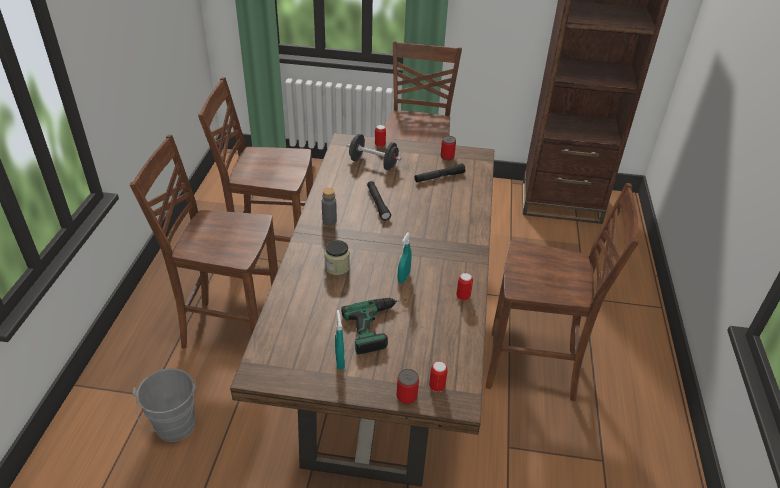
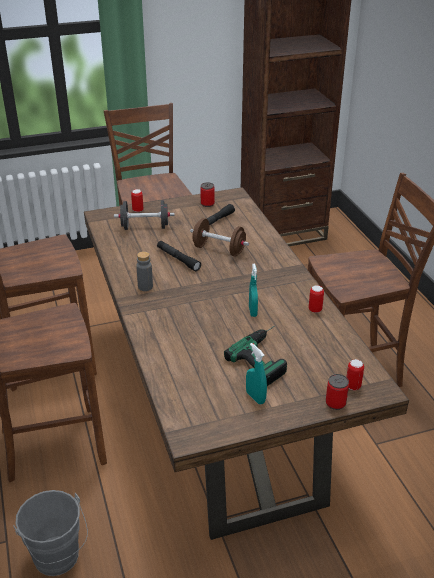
camera: 25 degrees left, 5 degrees down
jar [324,240,350,275] -> none
none -> brown dumbbell [190,218,249,257]

